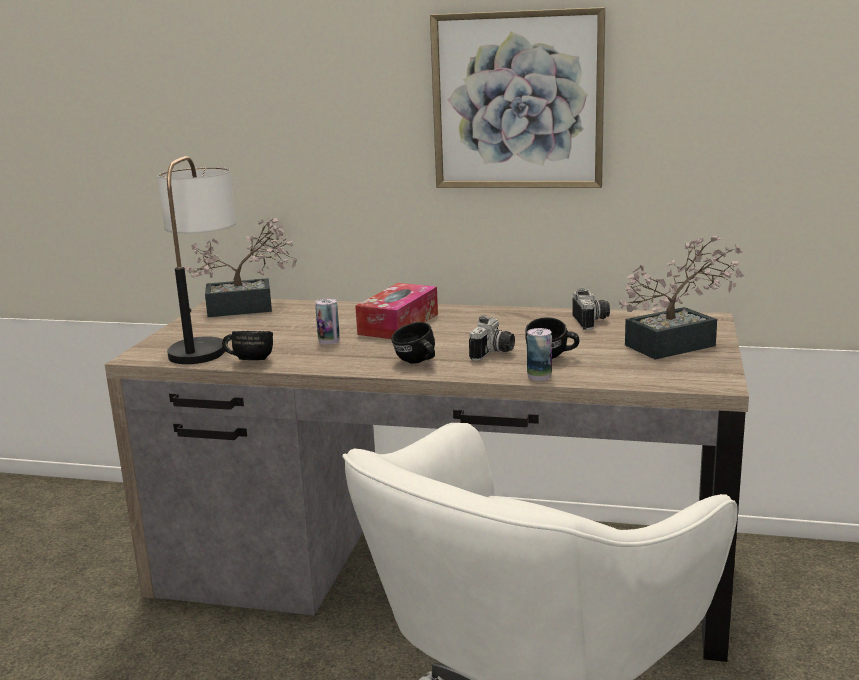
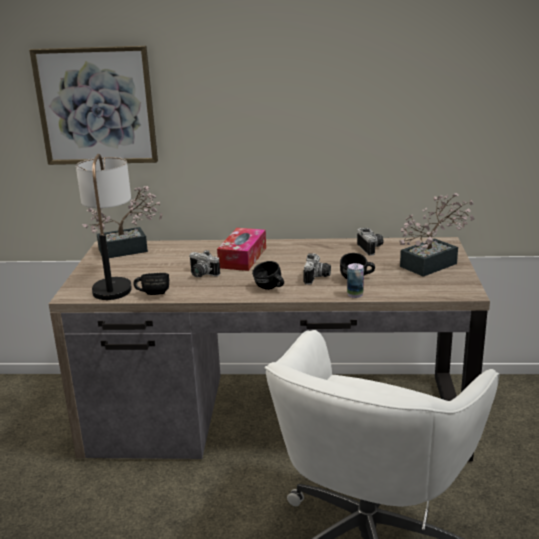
camera: 10 degrees left, 5 degrees up
can [315,298,340,345] -> camera [189,250,220,277]
picture [430,7,606,188] -> picture moved to [29,45,158,165]

